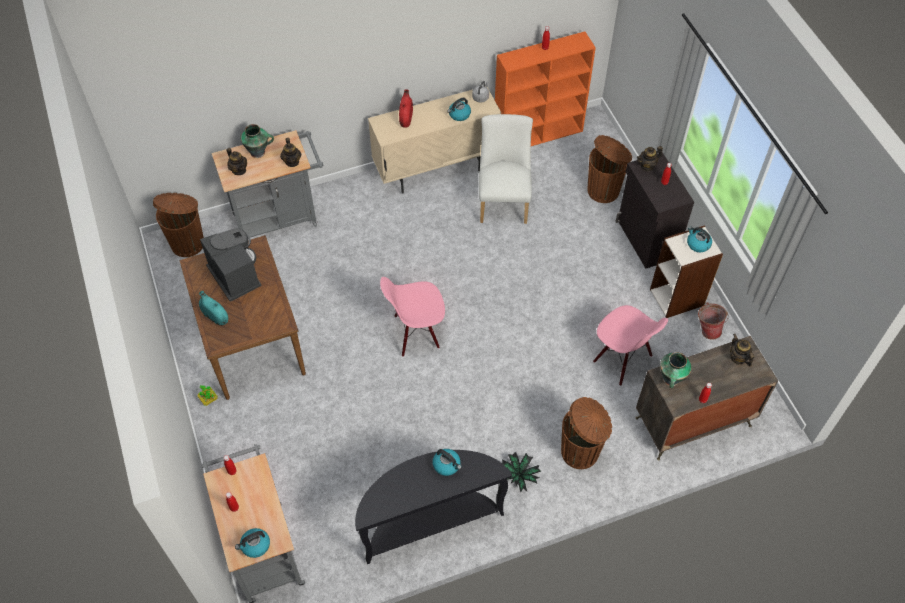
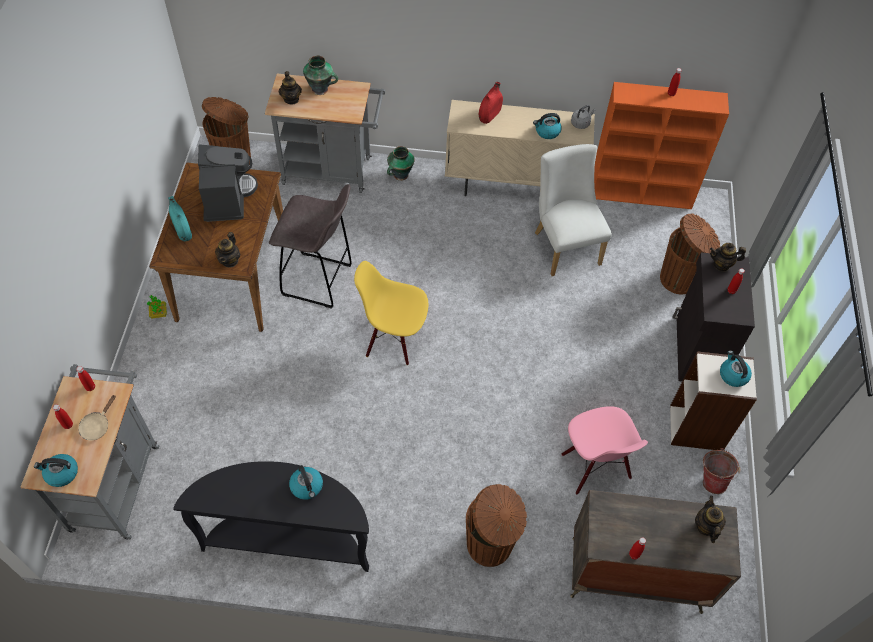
camera: 25 degrees right, 0 degrees up
teapot [280,138,301,167] -> teapot moved to [215,232,240,268]
pink chair [380,277,445,357] -> yellow chair [354,261,428,365]
white chair [479,114,533,224] -> white chair turned 45 degrees counterclockwise [535,144,612,276]
potted plant [502,452,541,493] -> none
vase [660,352,692,388] -> vase moved to [387,146,415,181]
none -> beige frying pan [78,395,116,441]
none -> grey stool [269,184,352,309]

